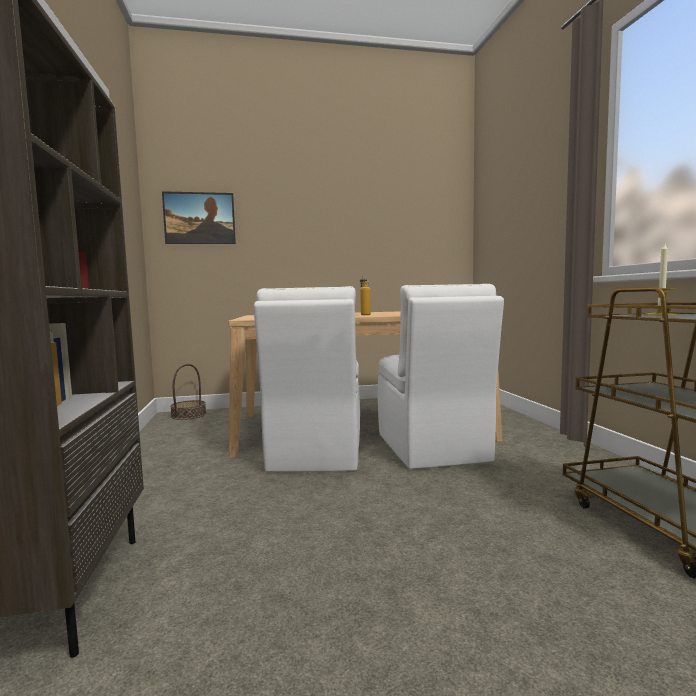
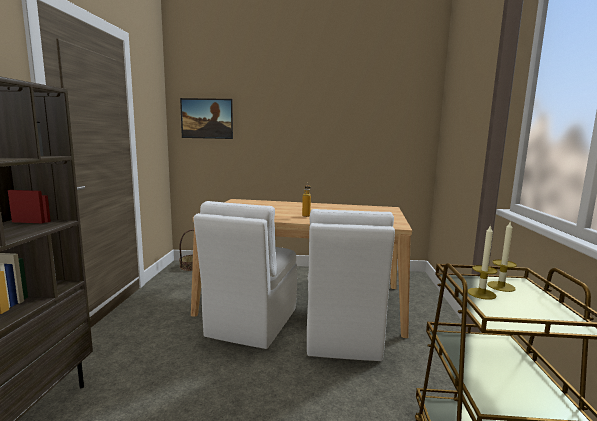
camera: 15 degrees right, 5 degrees up
none -> candle [468,224,498,300]

